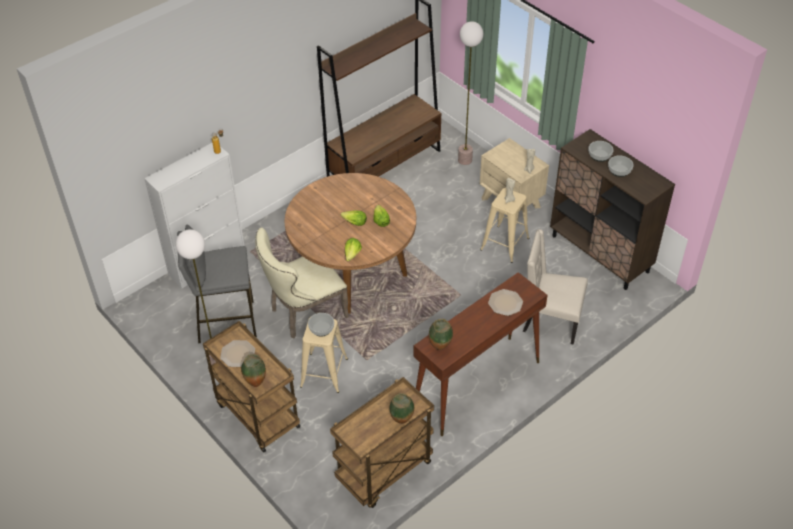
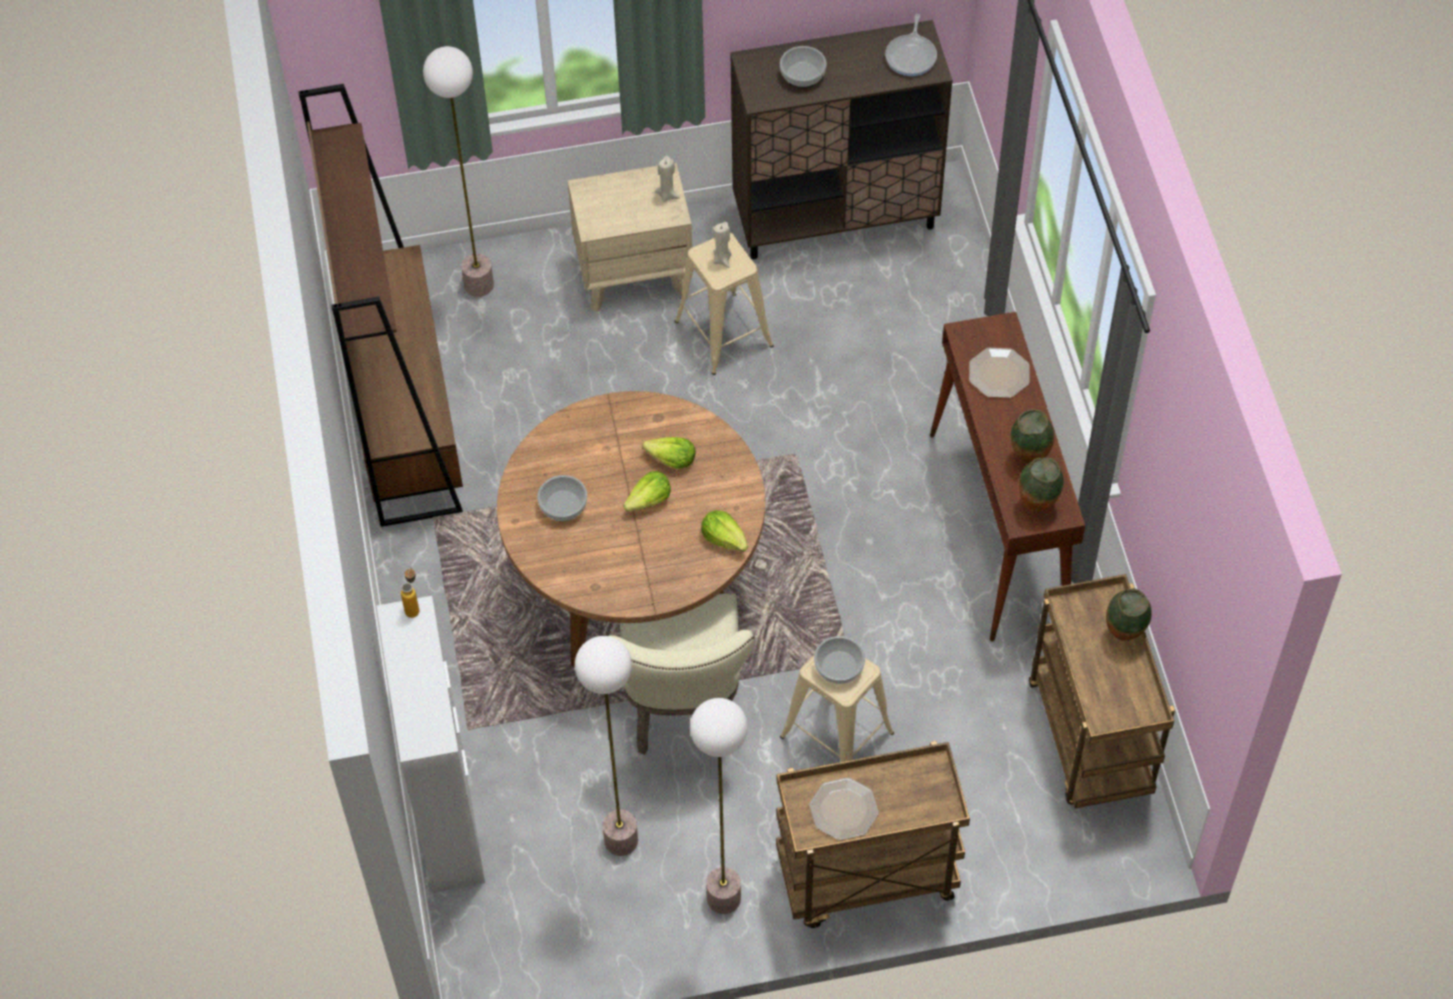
camera: 60 degrees left, 10 degrees up
grey stool [177,225,257,343] -> floor lamp [575,636,638,856]
vase [241,354,266,387] -> vase moved to [1011,409,1054,464]
beige chair [523,229,588,345] -> none
bowl [608,155,634,177] -> bowl moved to [537,475,587,522]
none -> frying pan [885,14,937,76]

